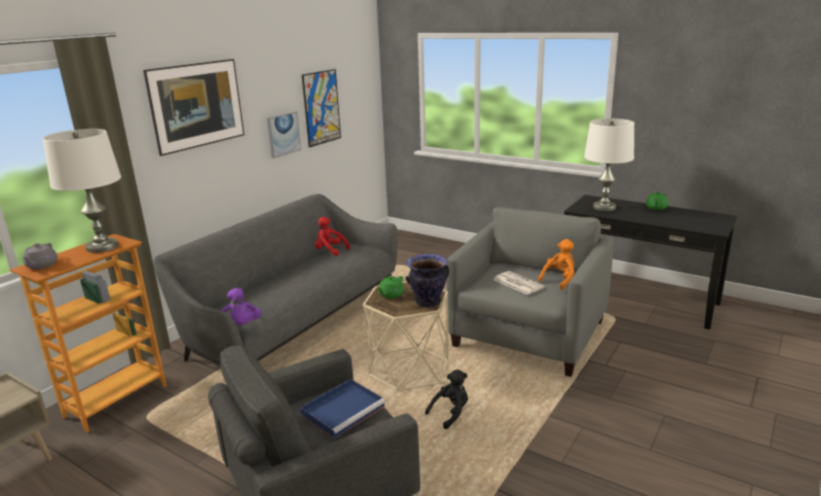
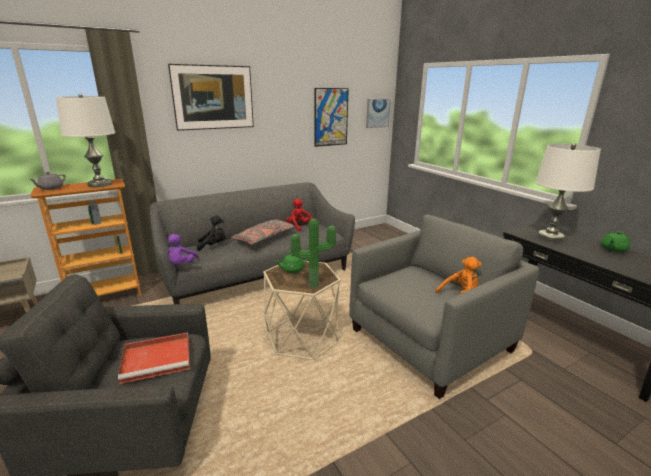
camera: 25 degrees right, 0 degrees up
picture [267,111,301,158] -> picture moved to [366,99,391,128]
blue tray [300,379,386,439] -> red tray [118,332,190,384]
vase [406,254,449,308] -> potted plant [291,219,336,288]
black plush toy [425,369,468,429] -> black plush toy moved to [197,216,225,251]
newspaper [493,271,544,295] -> none
none -> grey pillow [231,220,296,245]

